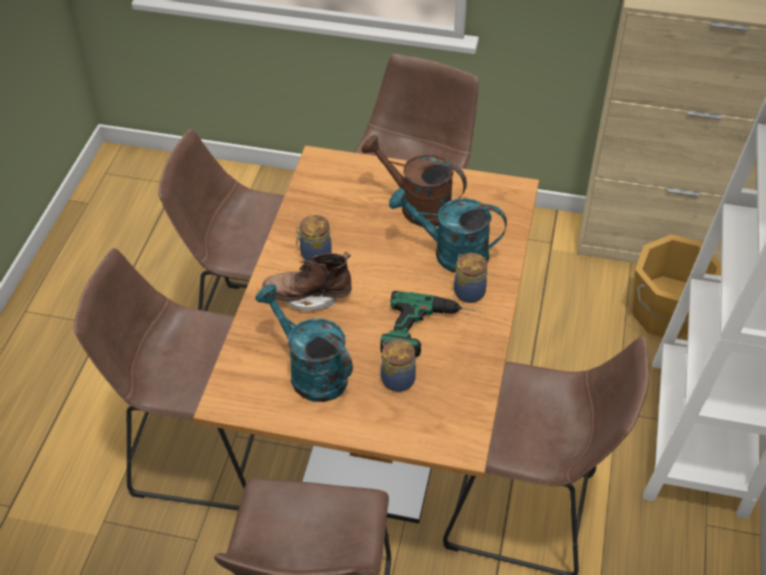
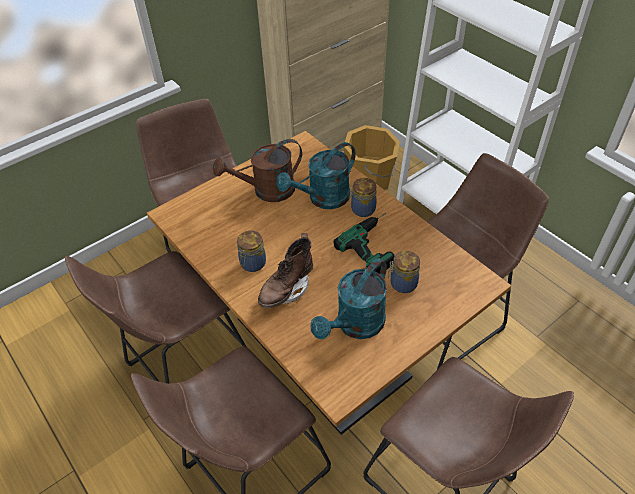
camera: 50 degrees left, 0 degrees up
turquoise watering can [255,284,353,402] -> turquoise watering can turned 45 degrees counterclockwise [310,258,387,339]

